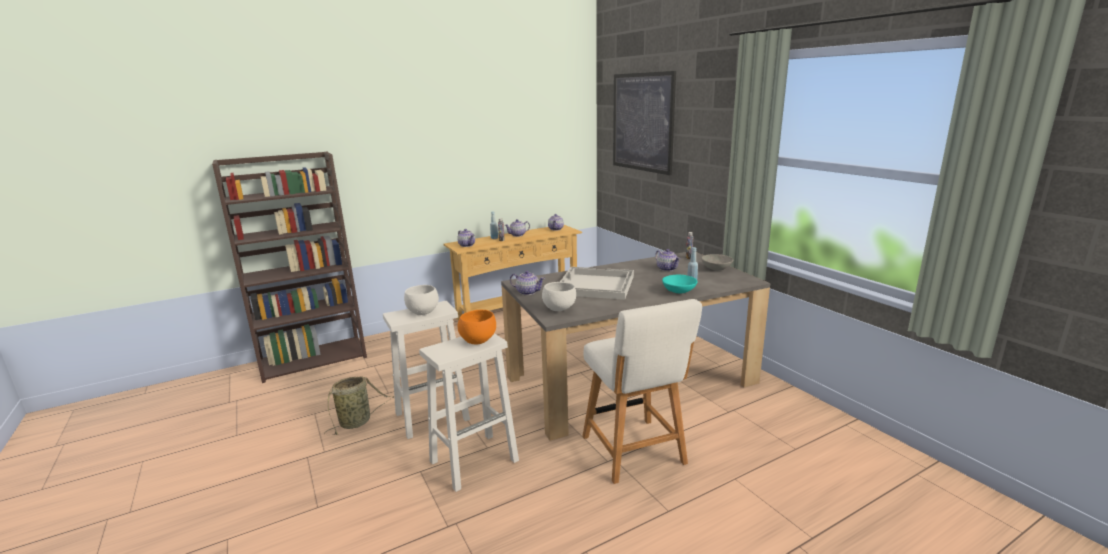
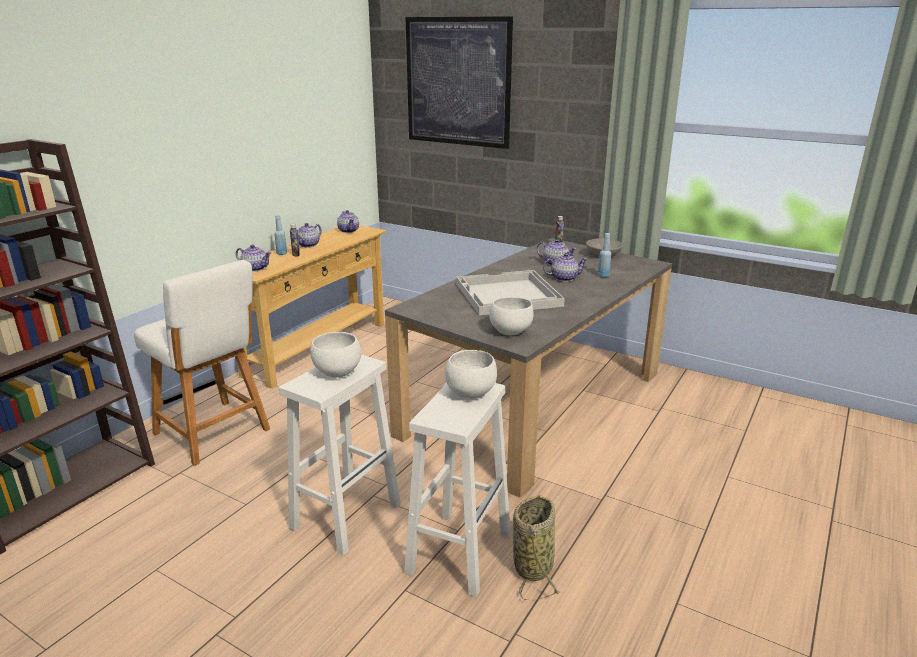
camera: 30 degrees left, 5 degrees up
basket [324,376,394,435] -> basket moved to [513,495,560,600]
orange bowl [458,310,496,344] -> white bowl [445,350,497,399]
teapot [510,271,545,295] -> teapot moved to [543,253,588,282]
white chair [582,299,702,484] -> white chair moved to [134,260,270,466]
turquoise bowl [662,275,698,293] -> none

